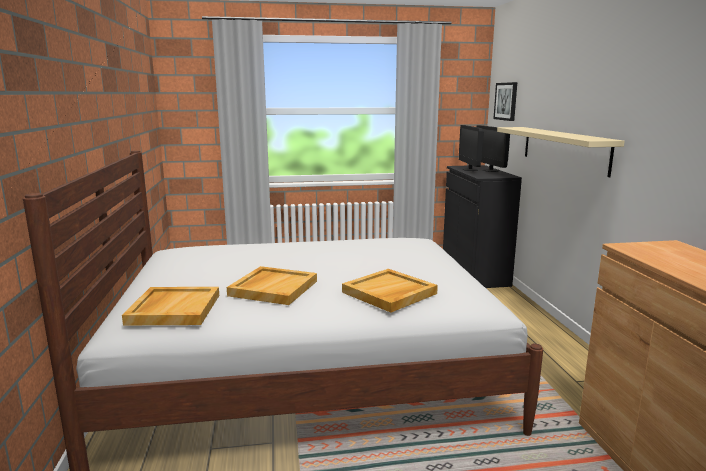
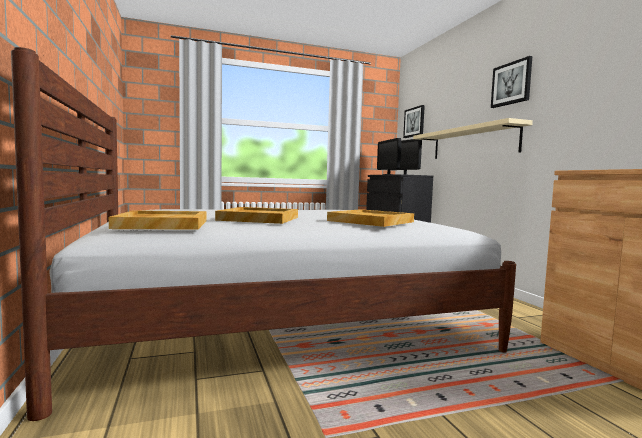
camera: 10 degrees left, 10 degrees down
none -> picture [491,56,532,108]

